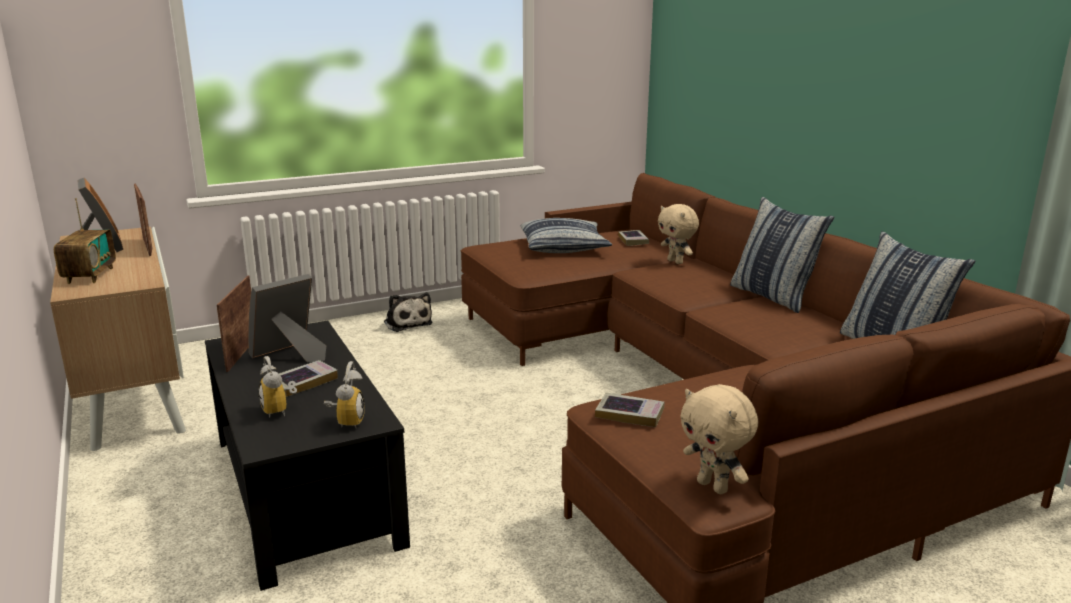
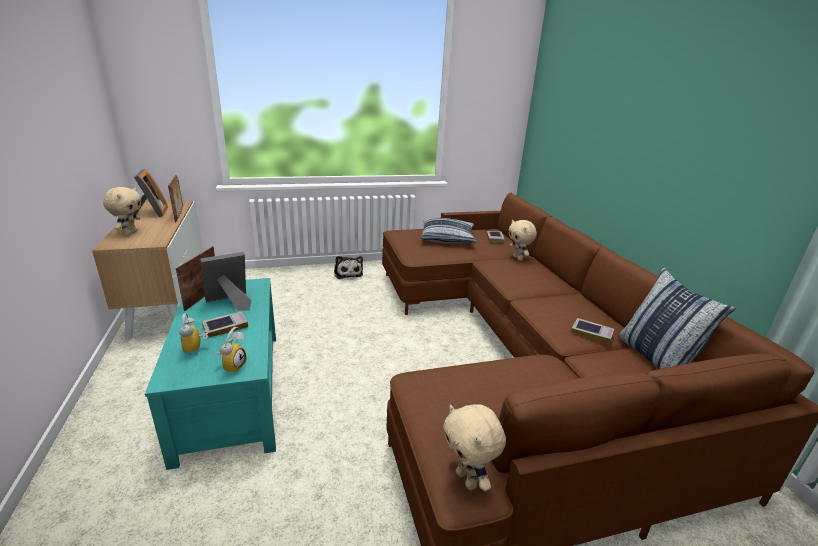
camera: 10 degrees right, 5 degrees up
radio [54,198,116,284] -> beige plush toy [103,187,141,236]
black coffee table [205,321,410,591] -> turquoise coffee table [145,278,276,470]
book [595,393,664,427] -> book moved to [571,318,614,344]
pillow [730,197,834,313] -> none

